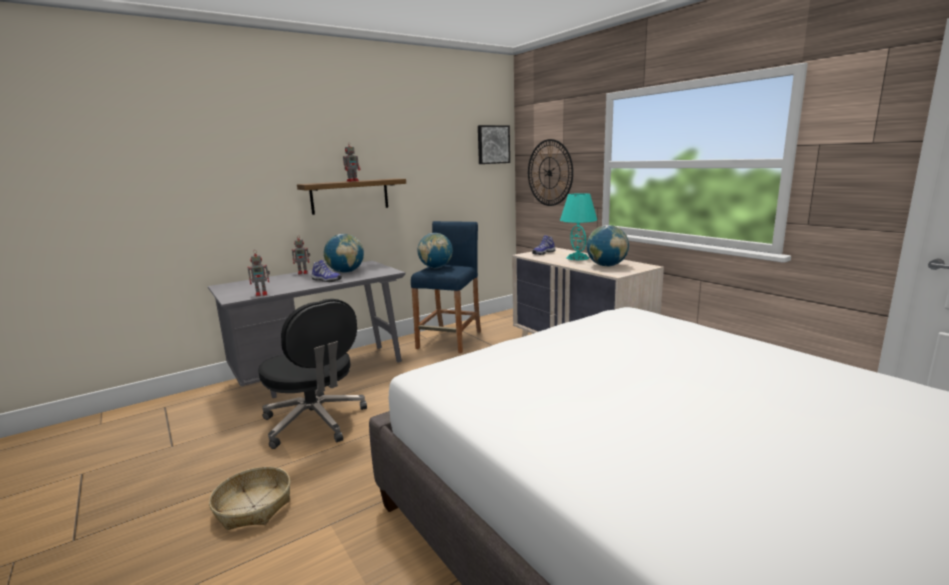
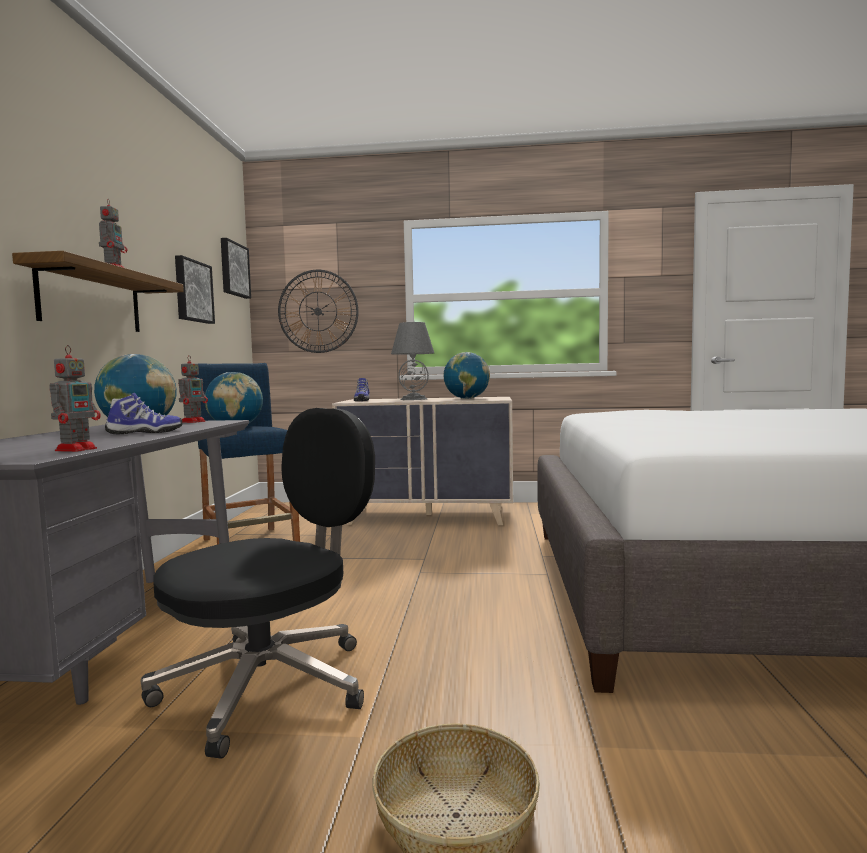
camera: 50 degrees left, 10 degrees down
black office chair [258,299,367,449] -> black office chair turned 45 degrees counterclockwise [141,408,375,759]
toy robot [292,235,310,275] -> toy robot moved to [178,355,208,423]
turquoise table lamp [560,193,597,260] -> grey table lamp [391,322,434,400]
none -> picture [175,255,215,324]

